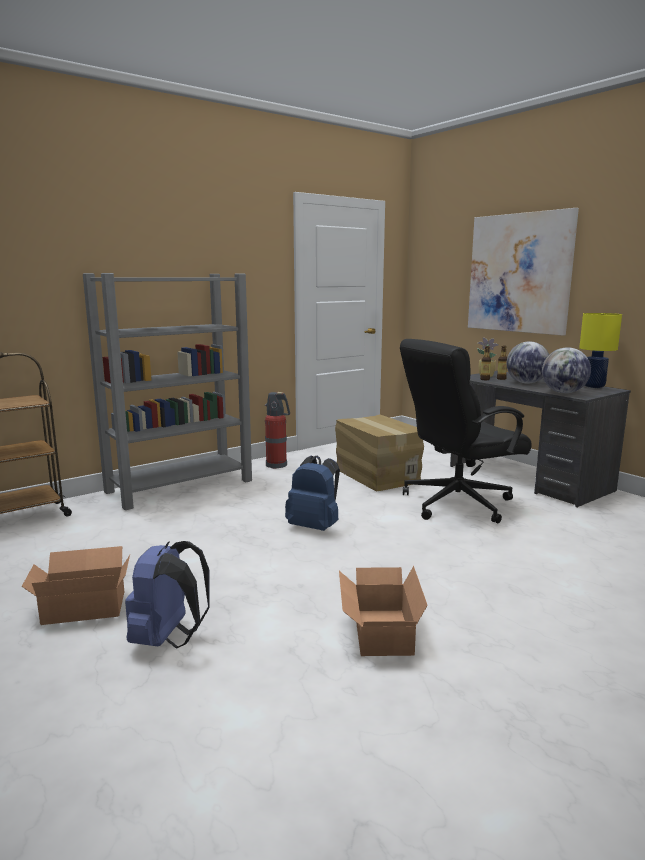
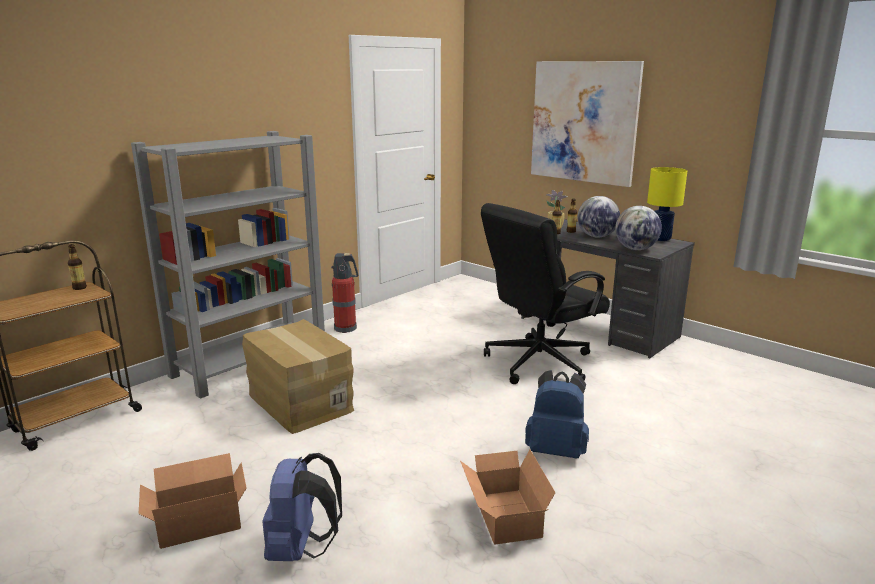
camera: 10 degrees left, 5 degrees up
blue backpack [285,455,340,531] -> blue backpack moved to [525,370,589,459]
cardboard box [335,414,424,491] -> cardboard box moved to [242,319,354,434]
none -> bottle [68,244,87,290]

